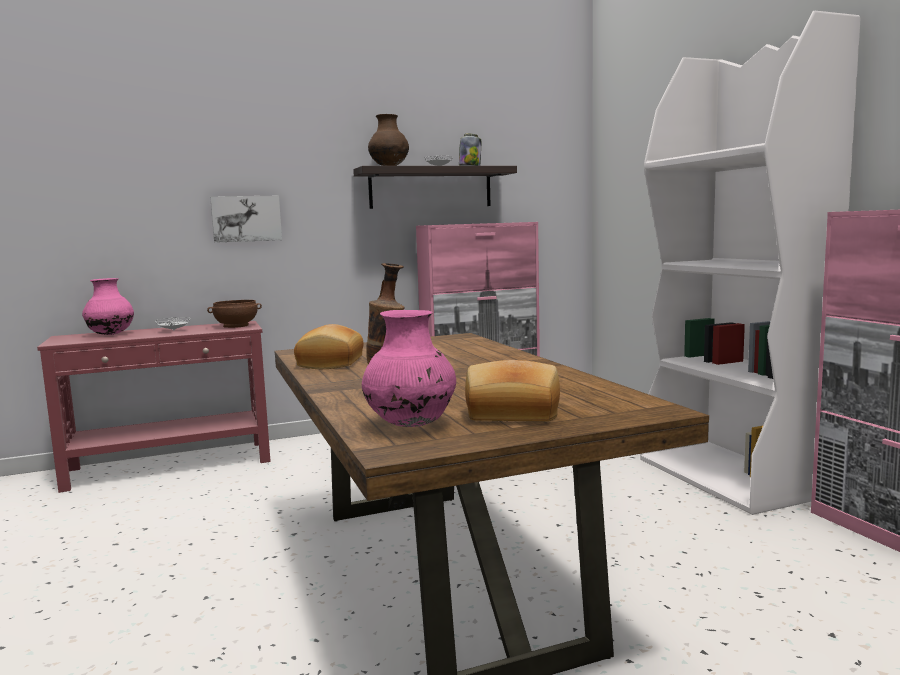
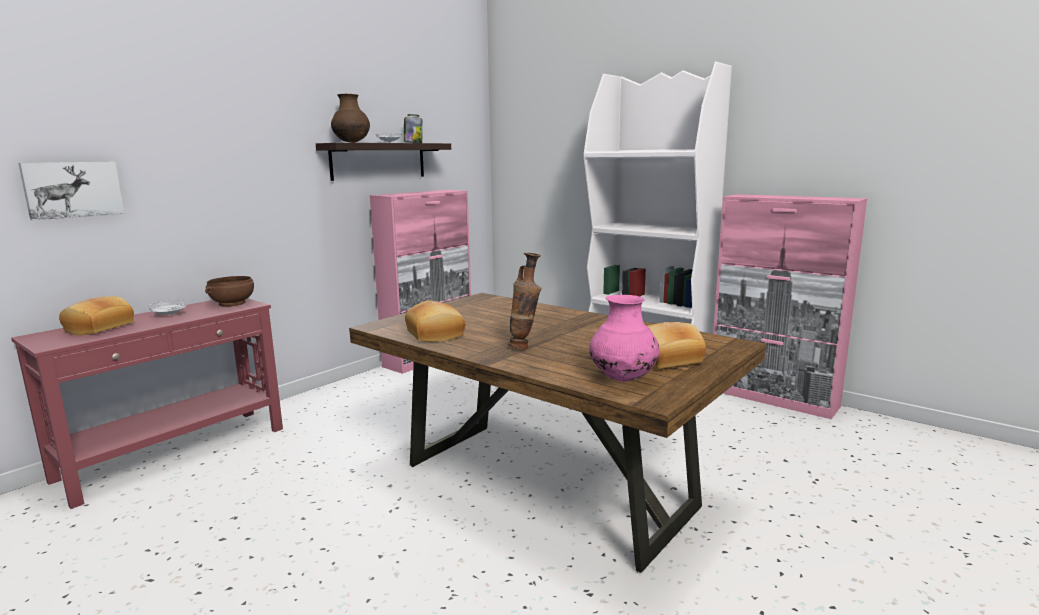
camera: 30 degrees left, 5 degrees up
pink vase [82,278,134,335] -> bread [59,296,134,335]
picture [210,196,282,243] -> picture moved to [18,162,124,220]

